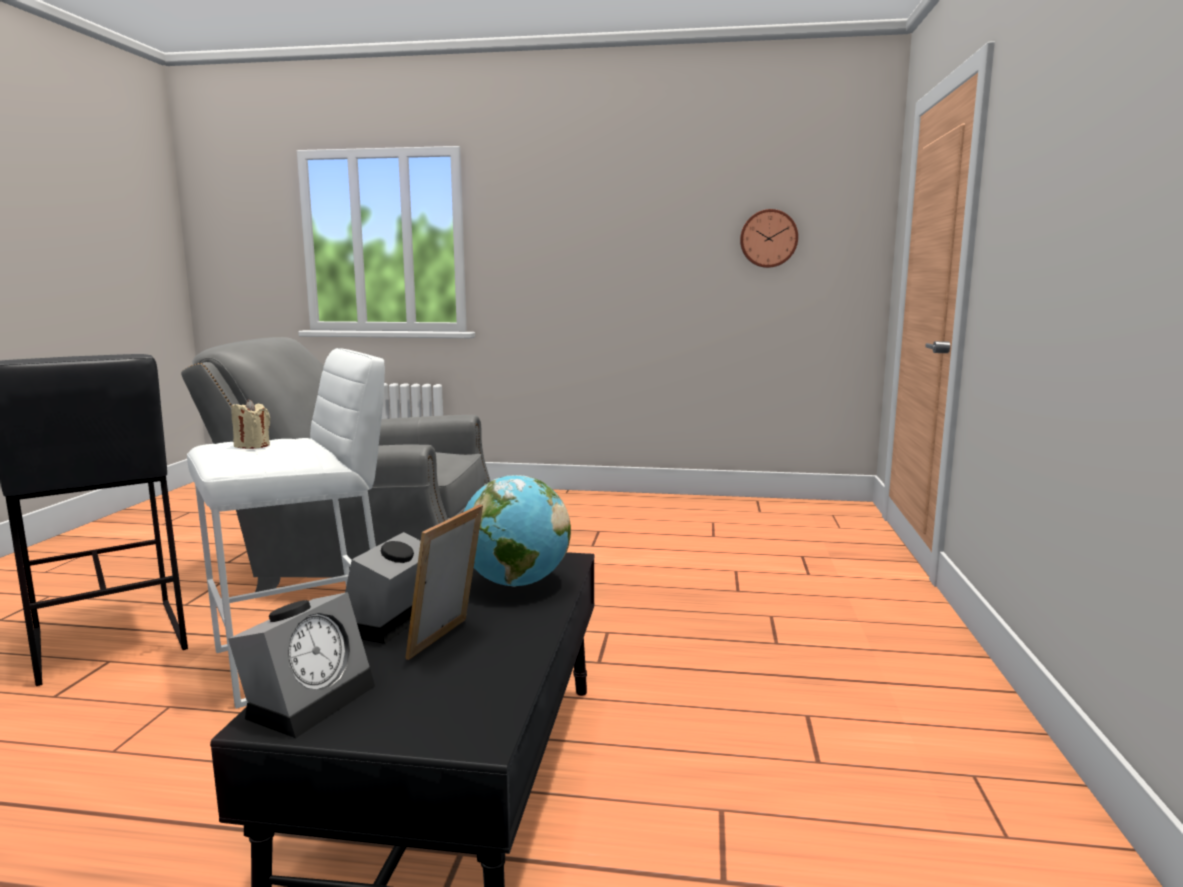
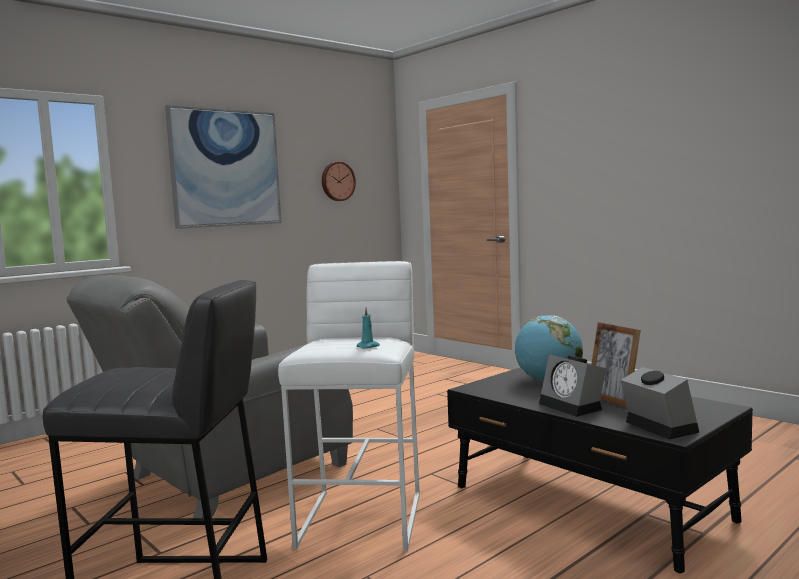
camera: 50 degrees left, 5 degrees down
beige candle [231,399,270,449] -> none
none -> picture [165,105,281,229]
none -> turquoise candle [356,308,380,348]

